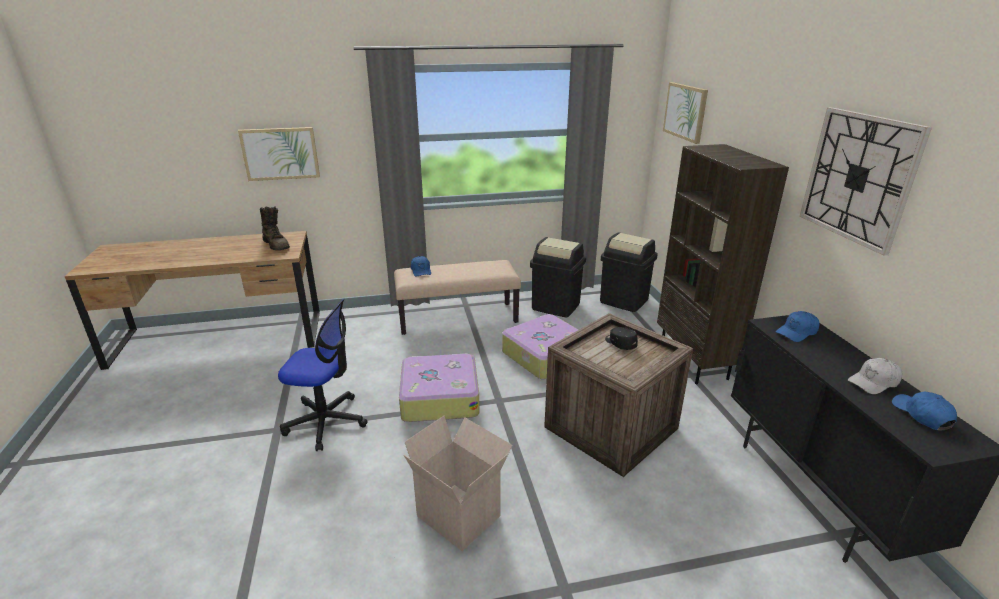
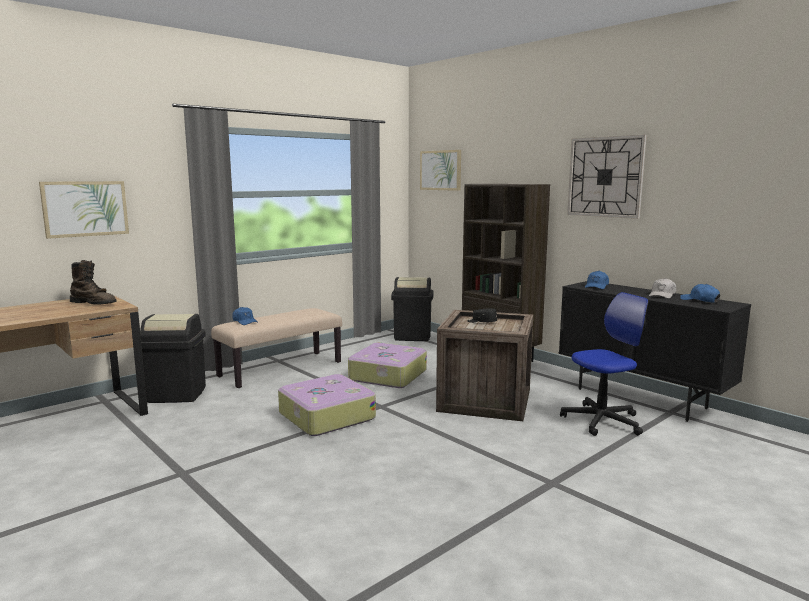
camera: 30 degrees left, 15 degrees down
office chair [278,298,368,451] -> office chair moved to [560,292,648,436]
cardboard box [404,416,513,551] -> none
black trash can [530,237,586,318] -> black trash can moved to [140,314,206,403]

